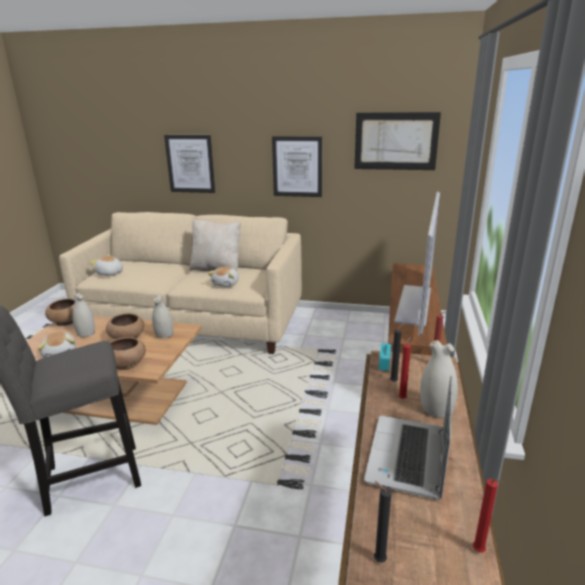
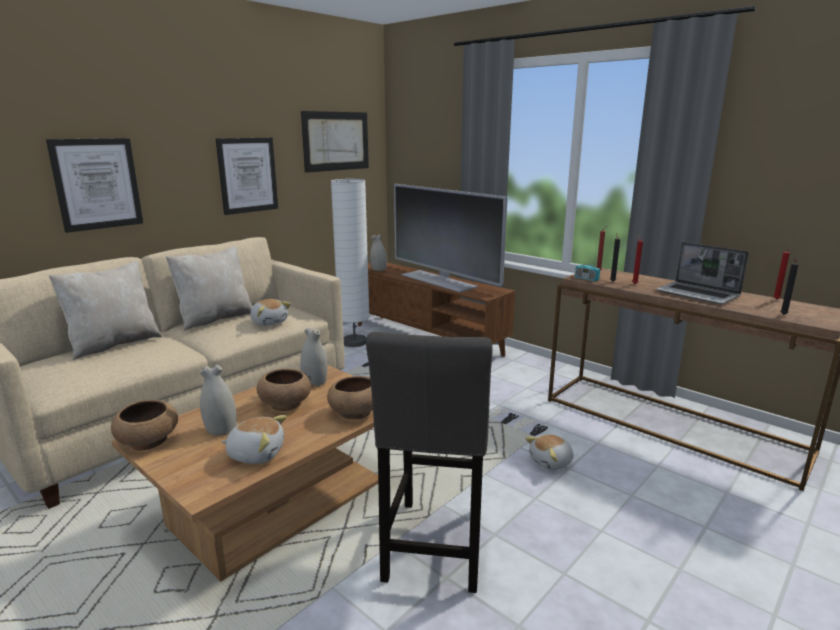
camera: 60 degrees left, 5 degrees down
plush toy [90,255,123,276] -> plush toy moved to [525,434,573,470]
white vase [420,340,458,418] -> white vase moved to [370,234,387,271]
none -> beige pillow [49,261,162,360]
none -> white floor lamp [331,179,370,347]

